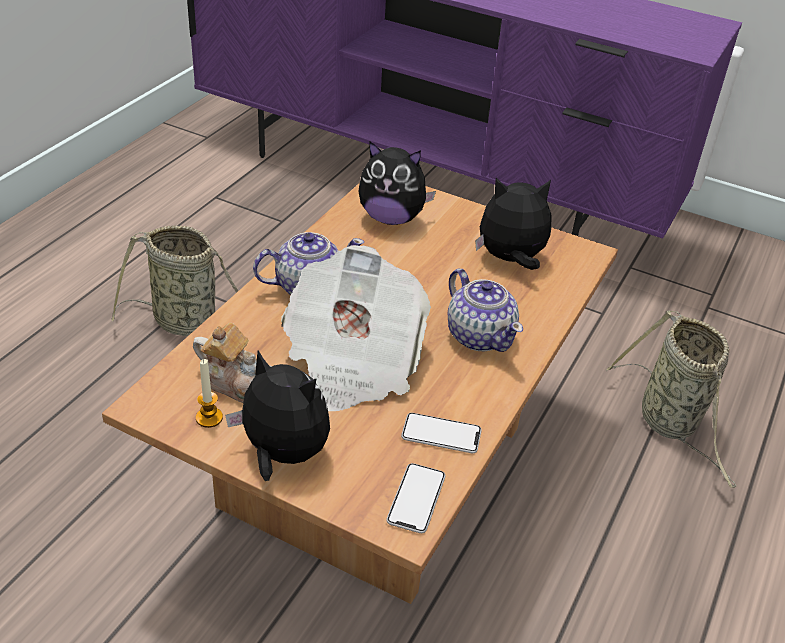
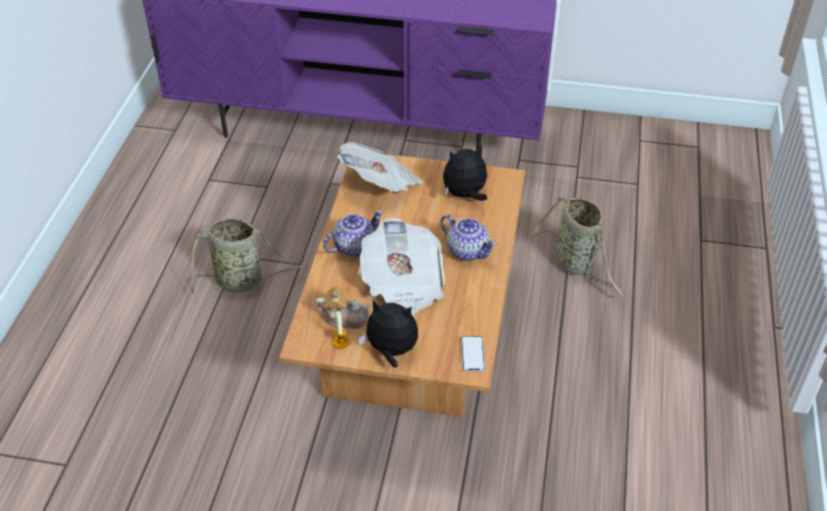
camera: 15 degrees left, 5 degrees up
plush toy [359,141,436,225] -> newspaper [337,142,423,192]
phone [401,413,482,453] -> none

